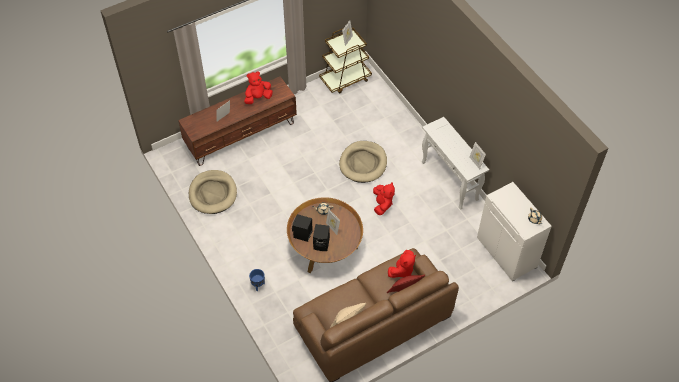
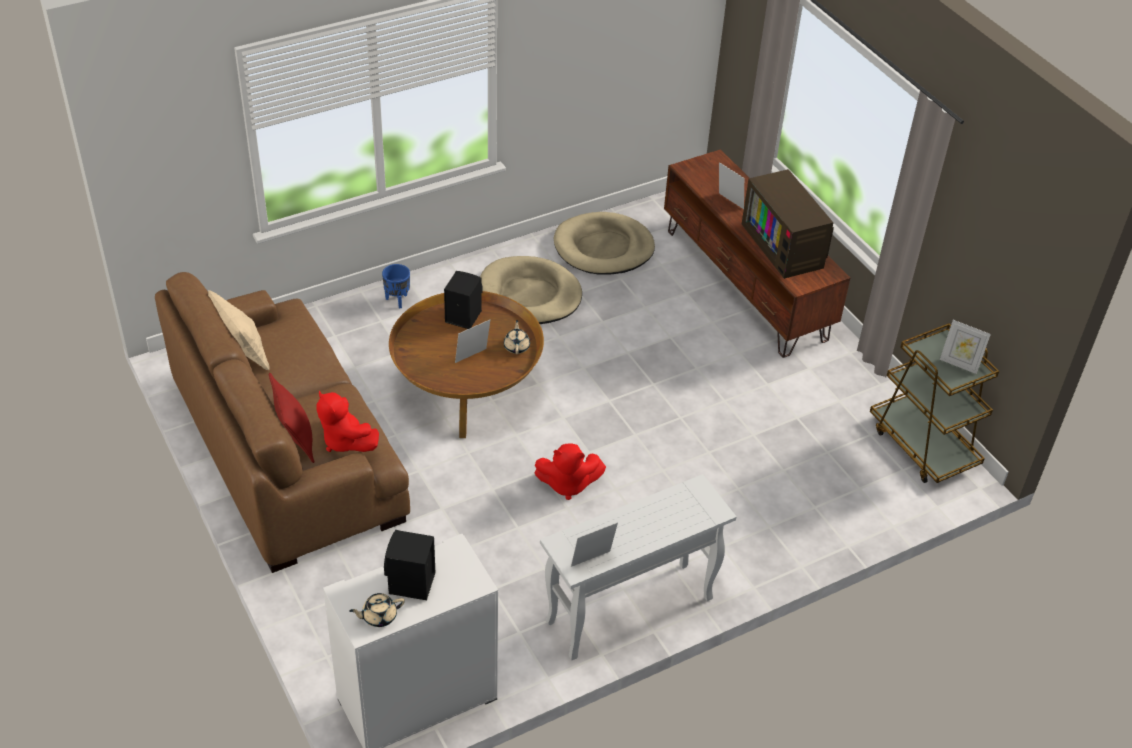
camera: 90 degrees right, 10 degrees down
red plush toy [244,71,273,104] -> television [742,169,834,279]
black speaker [313,224,330,251] -> black speaker moved to [384,530,435,600]
beige dog bed [339,141,387,183] -> beige dog bed moved to [480,256,582,324]

